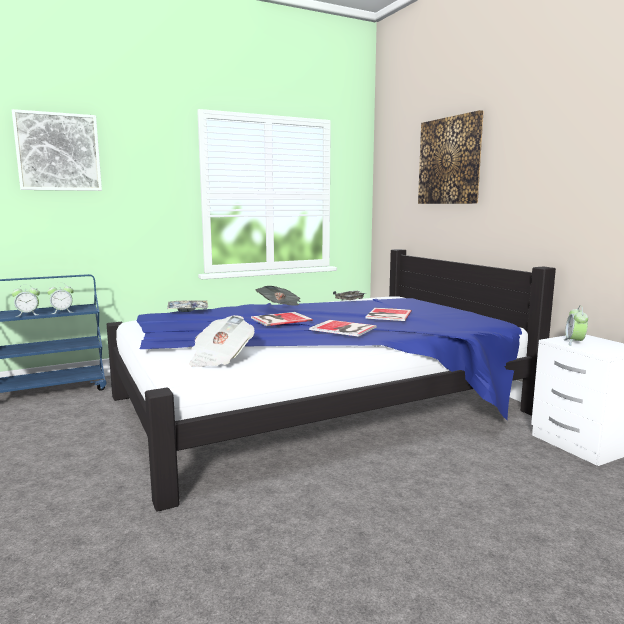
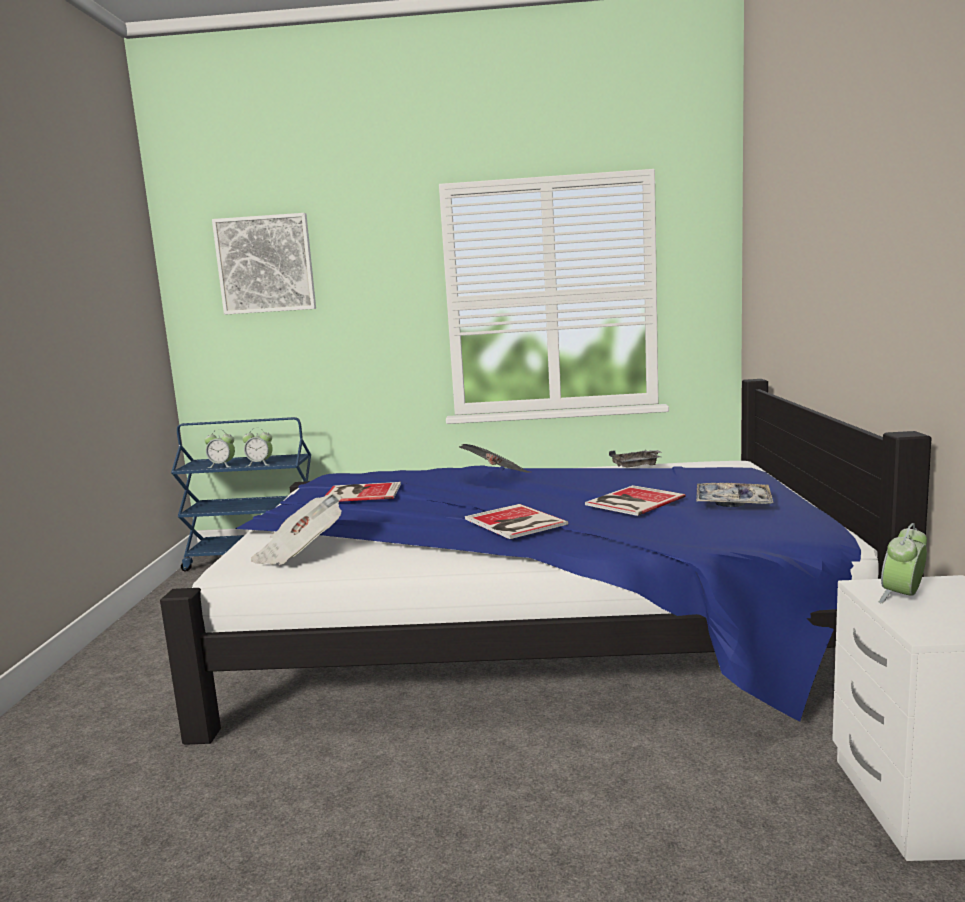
camera: 30 degrees right, 0 degrees up
tray [167,300,208,312] -> tray moved to [696,483,774,507]
book [251,312,313,326] -> book moved to [325,482,401,502]
picture [418,110,484,204] -> none

